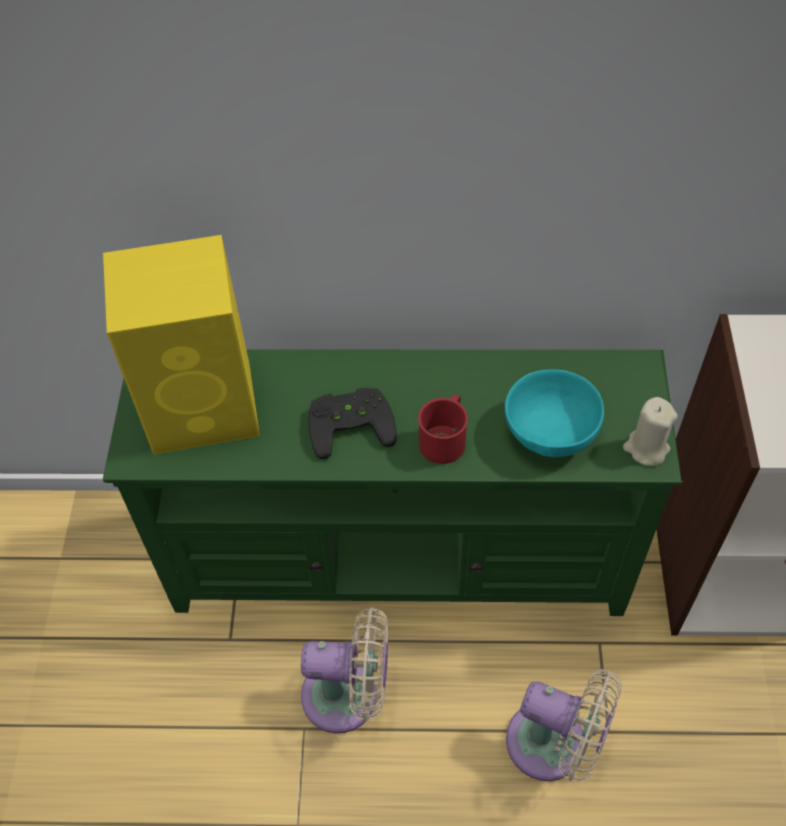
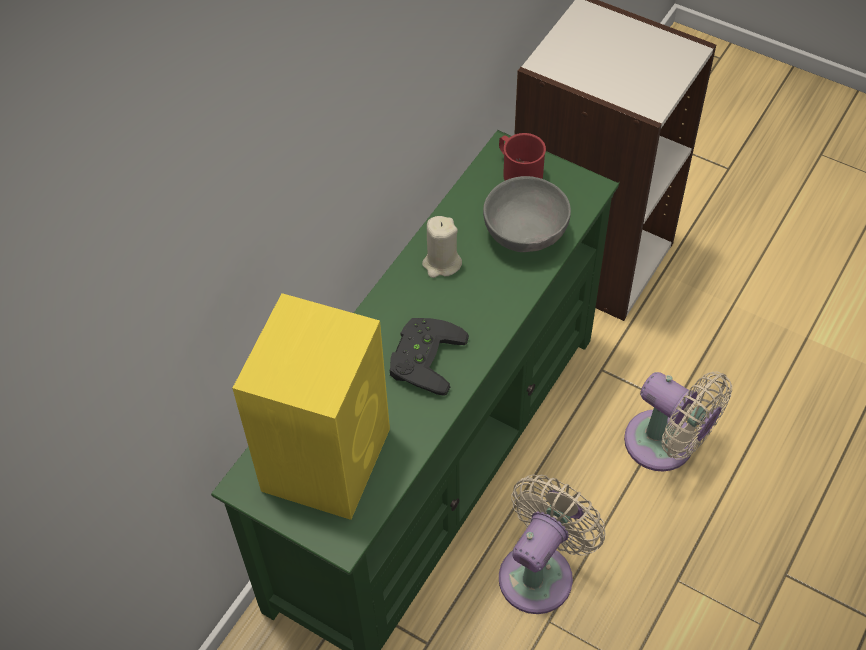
camera: 60 degrees left, 0 degrees up
red mug [418,394,468,464] -> red mug moved to [499,133,546,181]
turquoise bowl [505,369,604,457] -> grey bowl [483,176,571,252]
beige fan [506,669,622,782] -> beige fan turned 75 degrees clockwise [624,372,732,471]
beige candle [623,397,678,466] -> beige candle moved to [422,216,462,278]

